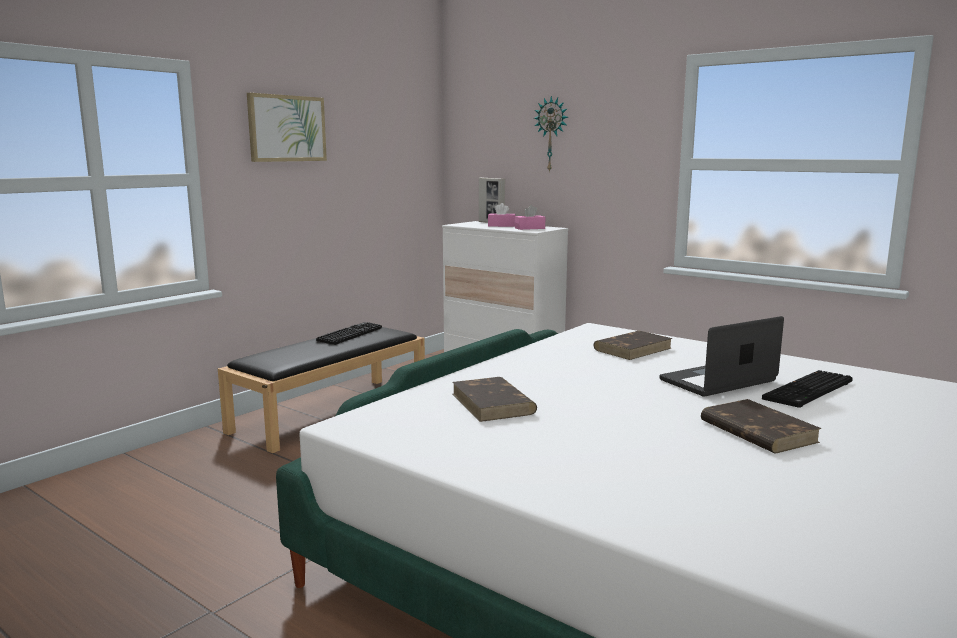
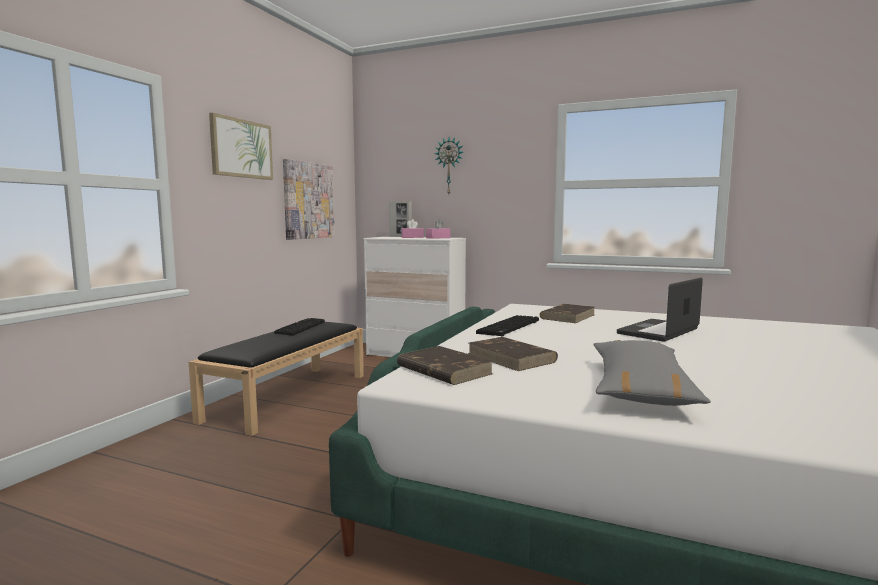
camera: 15 degrees left, 5 degrees down
brown book [701,399,822,453] -> brown book moved to [397,346,494,385]
keyboard [762,370,853,408] -> keyboard moved to [476,315,539,337]
none -> picture [283,159,335,240]
none -> grey pillow [594,340,711,406]

